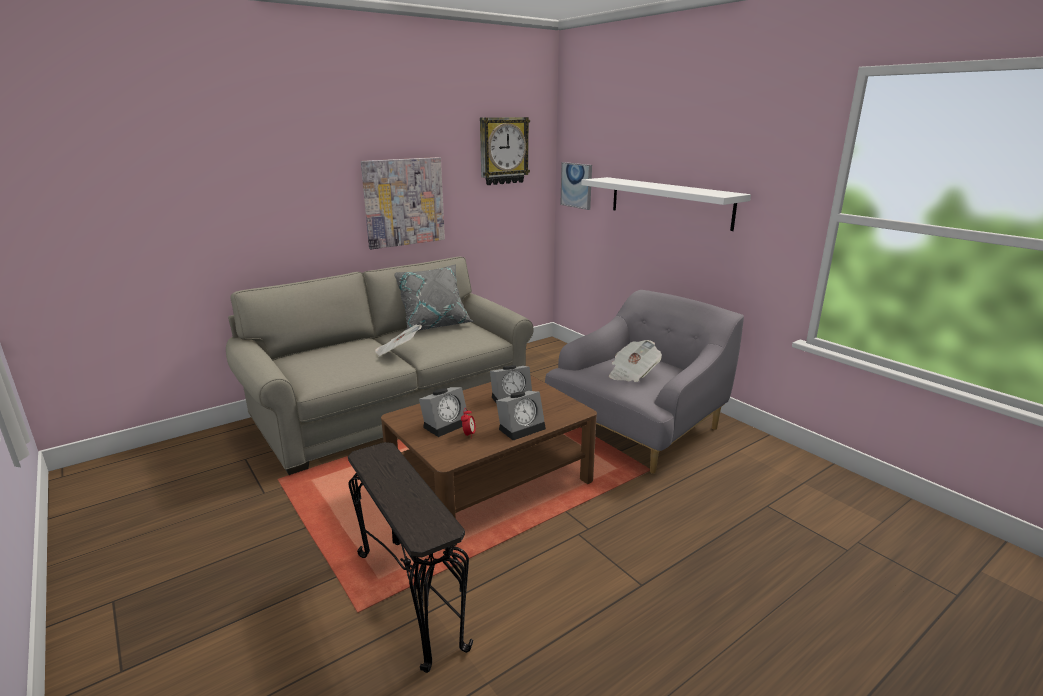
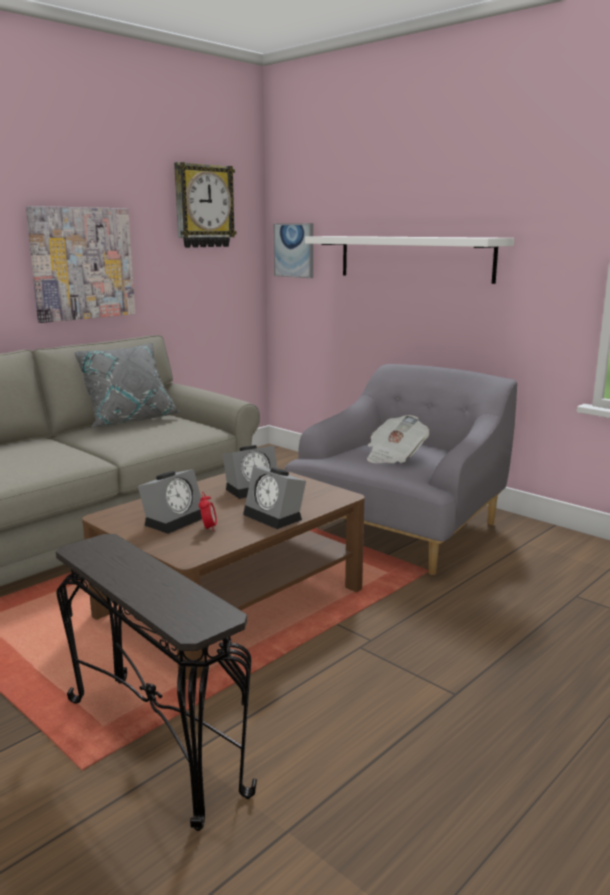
camera: 10 degrees left, 5 degrees down
newspaper [375,324,422,357] -> none
alarm clock [496,391,546,440] -> alarm clock turned 90 degrees clockwise [243,467,306,529]

